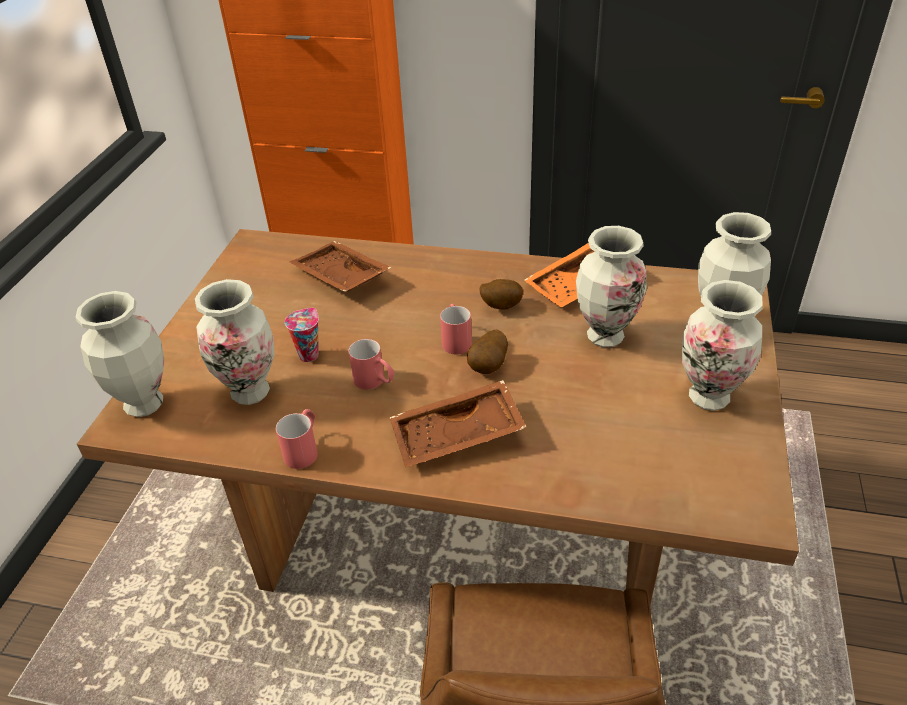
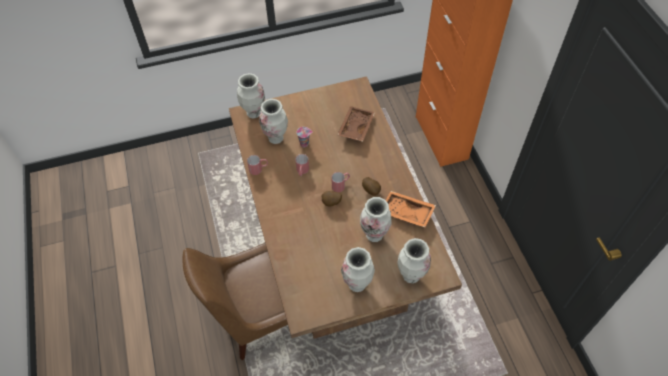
camera: 60 degrees right, 15 degrees up
brown tray [390,380,527,467] -> none

